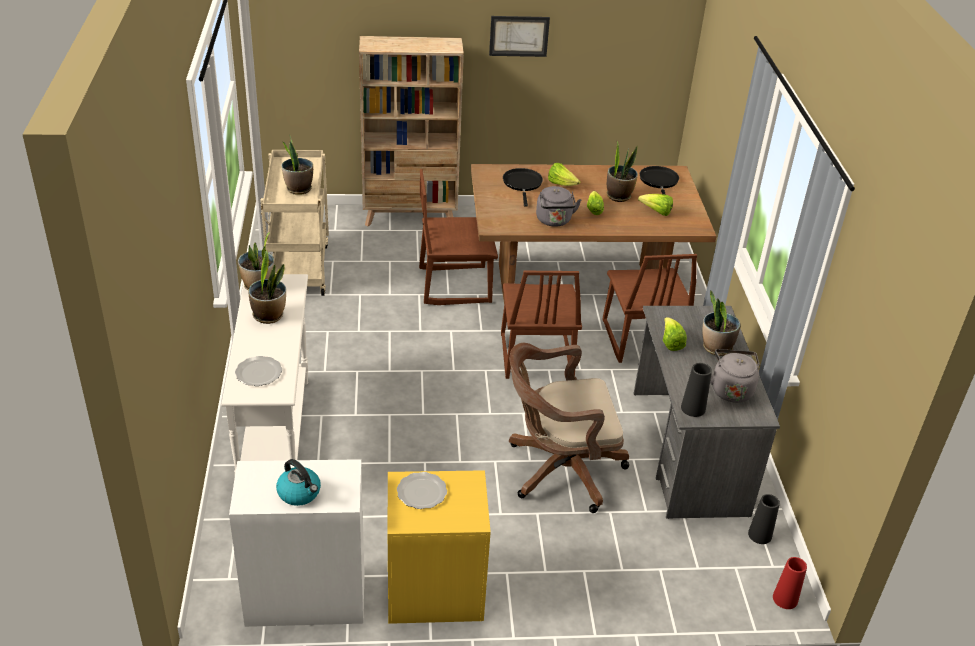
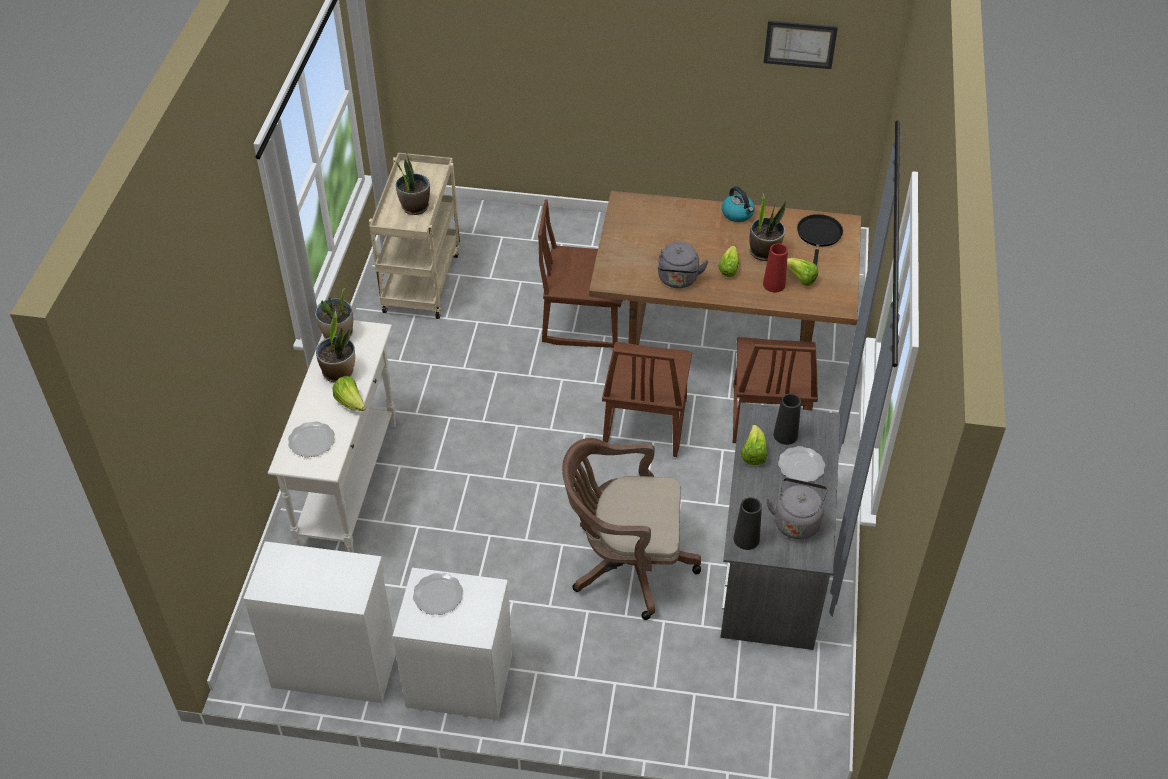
camera: 15 degrees right, 10 degrees up
kettle [276,459,321,506] -> kettle moved to [722,186,755,222]
beige bookcase [359,36,464,227] -> none
yellow nightstand [388,470,491,624] -> white nightstand [393,568,512,720]
picture [489,16,550,57] -> picture moved to [764,21,838,69]
black frying pan [503,168,543,207] -> none
lettuce [548,163,581,186] -> lettuce moved to [332,376,366,411]
potted plant [702,291,741,356] -> plate [778,446,825,482]
black vase [748,494,780,544] -> black vase moved to [773,393,801,445]
red vase [773,557,807,609] -> red vase moved to [763,243,788,292]

